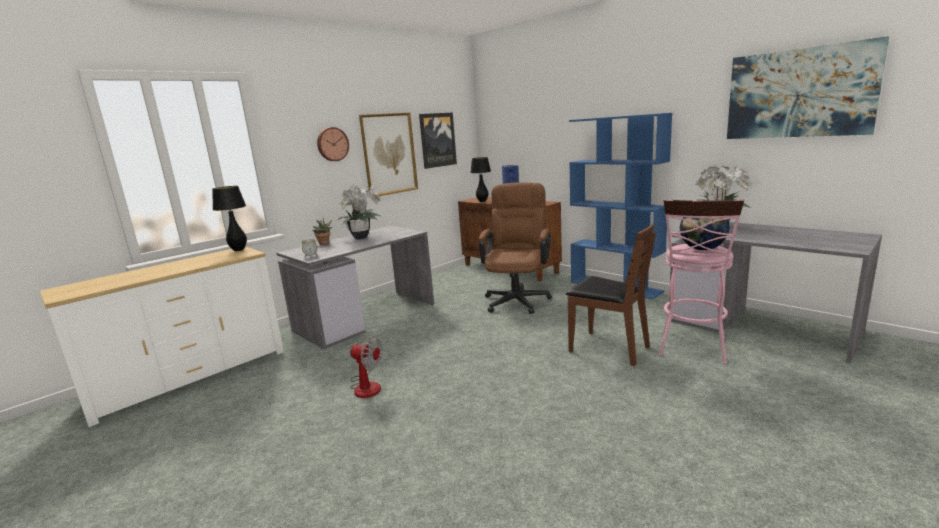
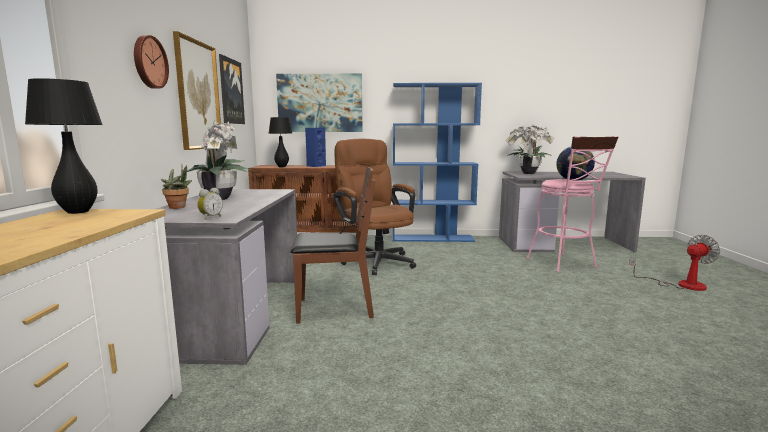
camera: 45 degrees left, 5 degrees down
fan [350,336,382,398] -> fan moved to [629,235,720,291]
brown chair [566,224,656,366] -> brown chair moved to [291,167,376,324]
picture [727,36,889,139] -> picture moved to [276,74,362,132]

